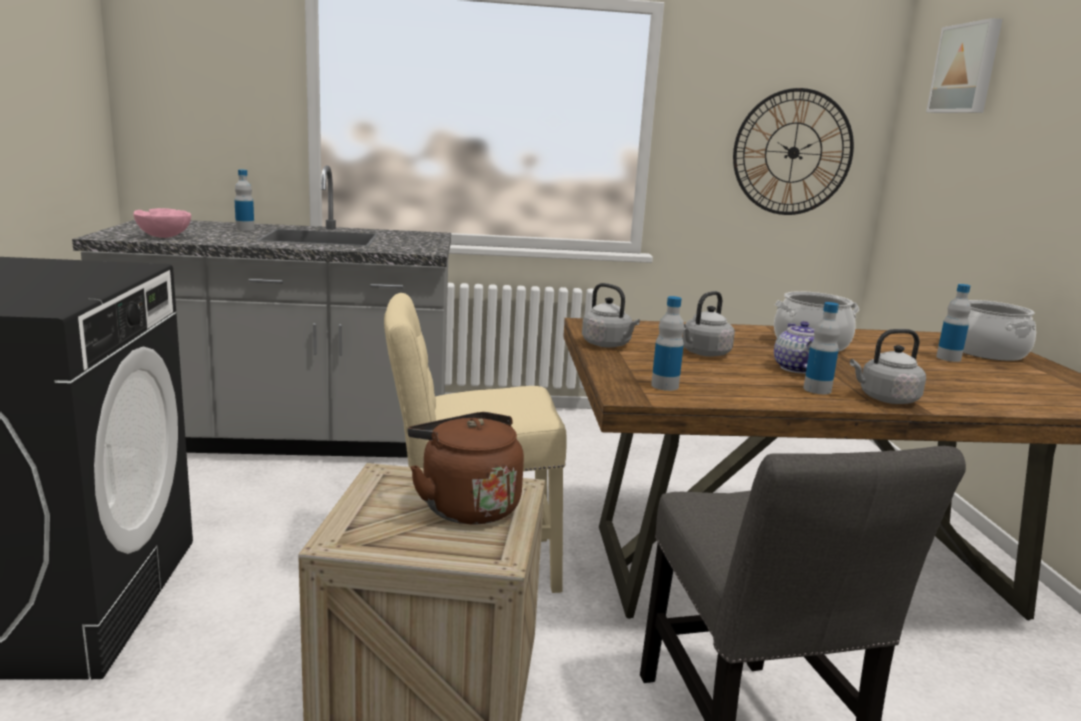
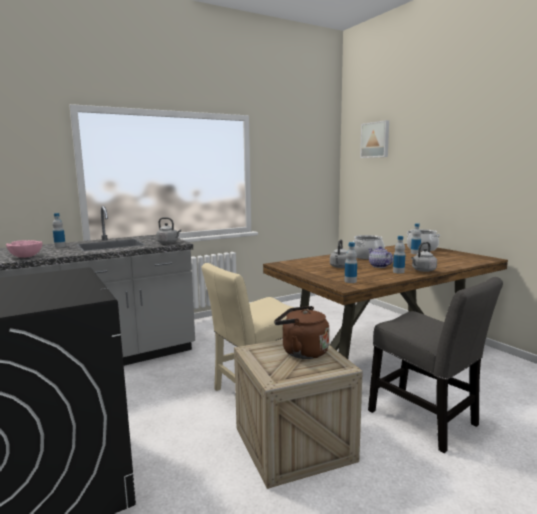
camera: 25 degrees left, 5 degrees down
grey kettle [582,283,640,348] -> grey kettle moved to [156,217,181,244]
wall clock [733,88,854,215] -> none

